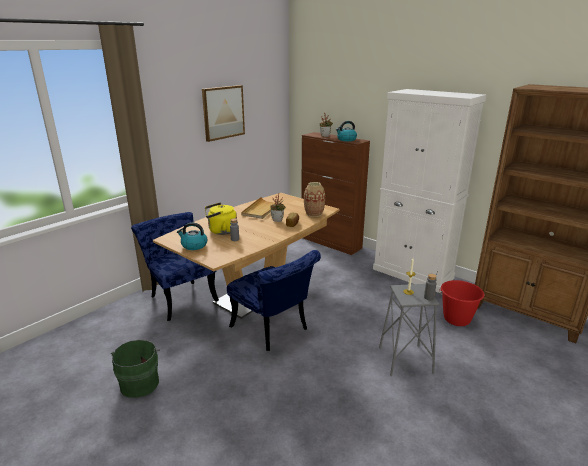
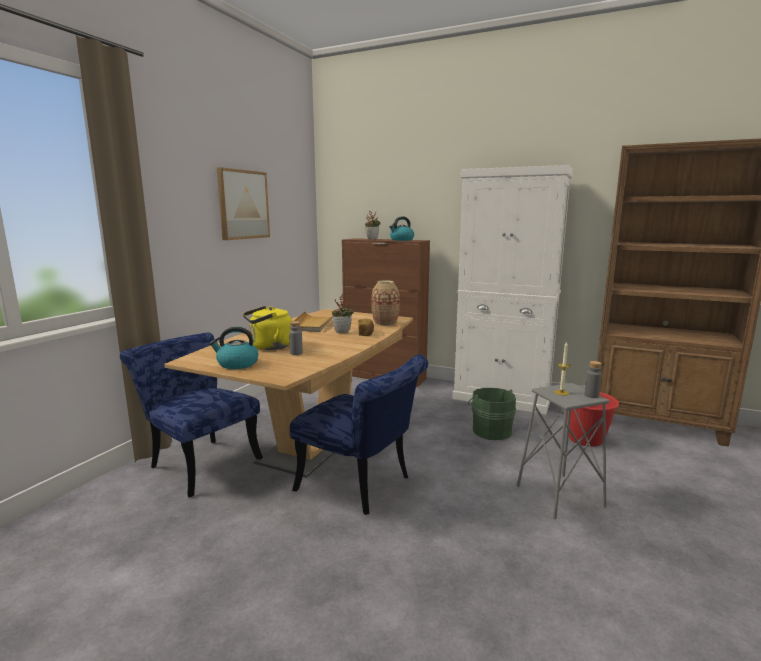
camera: 15 degrees left, 10 degrees down
green bucket [111,340,160,398] -> green bucket moved to [468,388,516,440]

